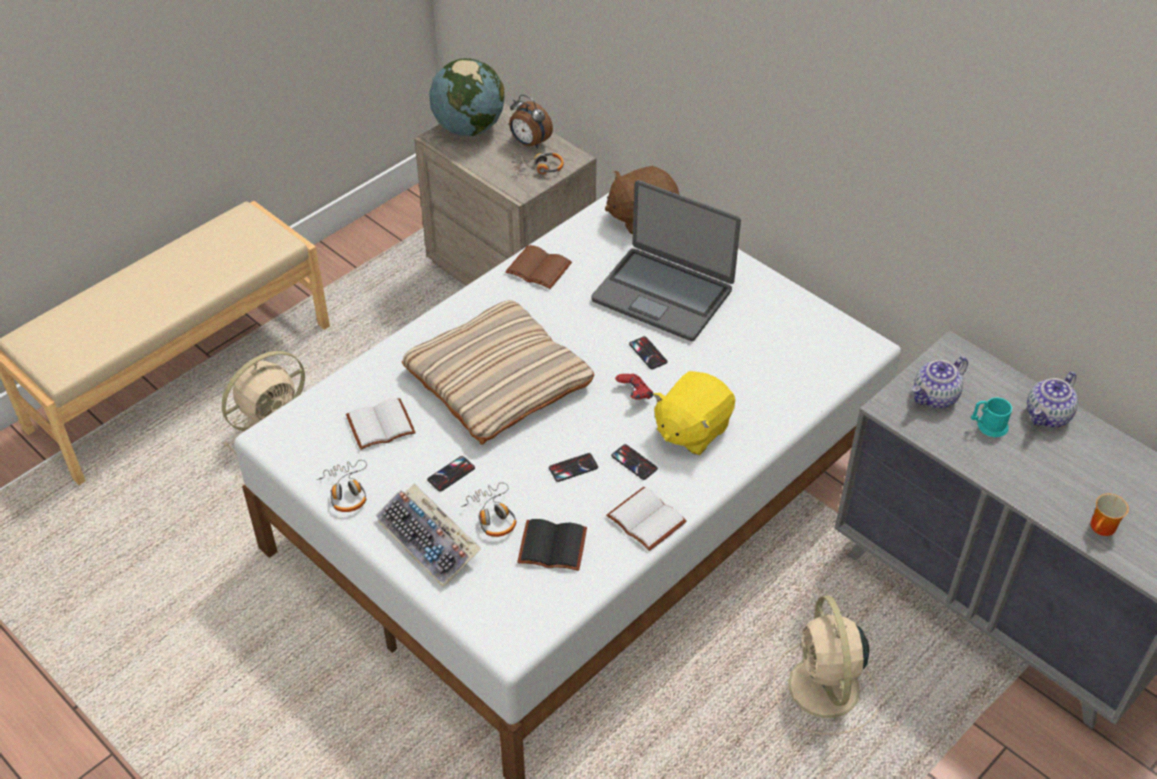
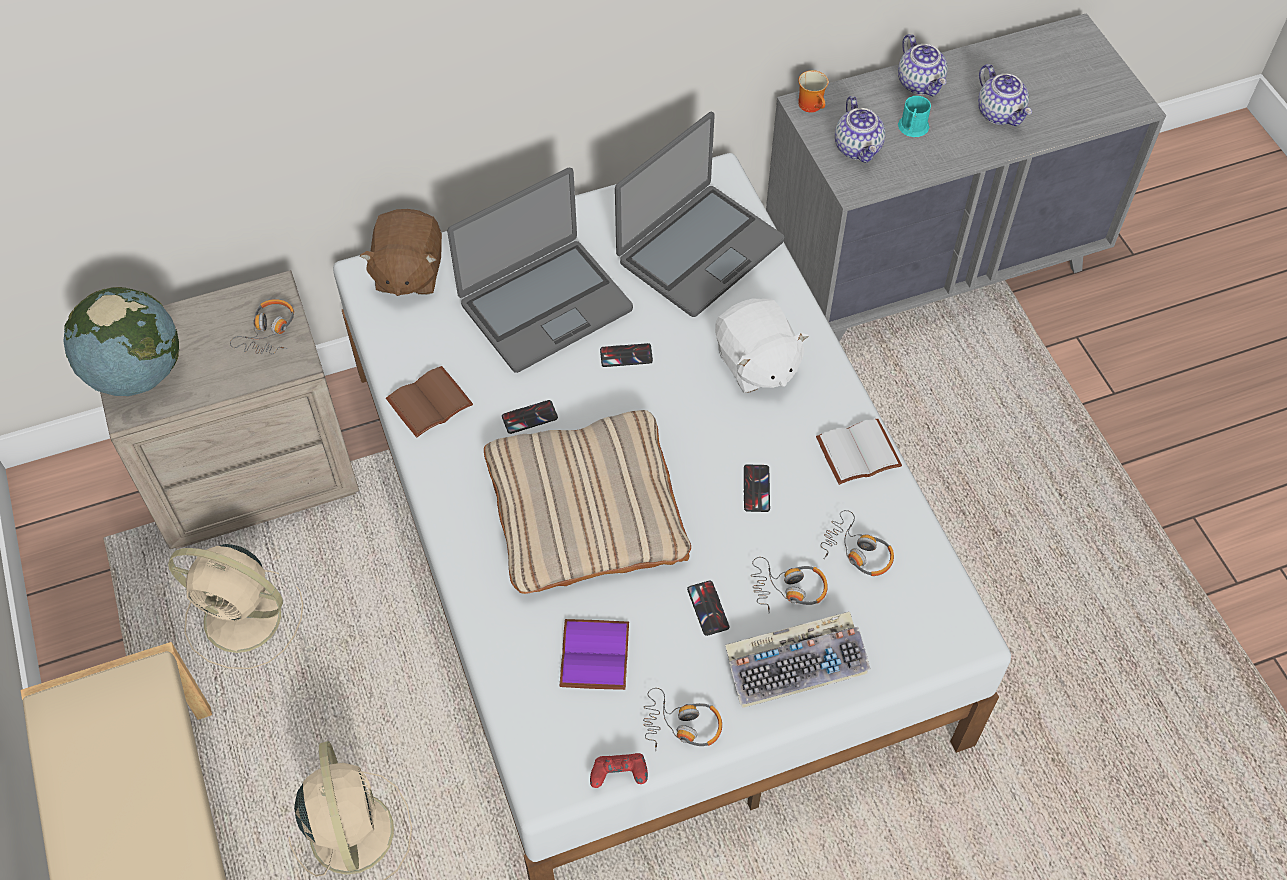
camera: 65 degrees left, 10 degrees up
white book [346,398,416,450] -> purple book [560,619,629,690]
alarm clock [509,95,553,149] -> none
black book [517,519,587,571] -> headphones [820,510,894,576]
phone [611,444,658,480] -> phone moved to [502,400,558,434]
red game controller [615,374,653,400] -> red game controller moved to [590,753,648,788]
yellow plush toy [653,371,735,455] -> white plush toy [715,298,809,393]
beige fan [773,596,879,735] -> beige fan moved to [168,544,303,669]
mug [1091,494,1129,536] -> mug moved to [798,70,828,112]
none -> laptop [615,112,784,317]
none -> teapot [978,64,1032,126]

